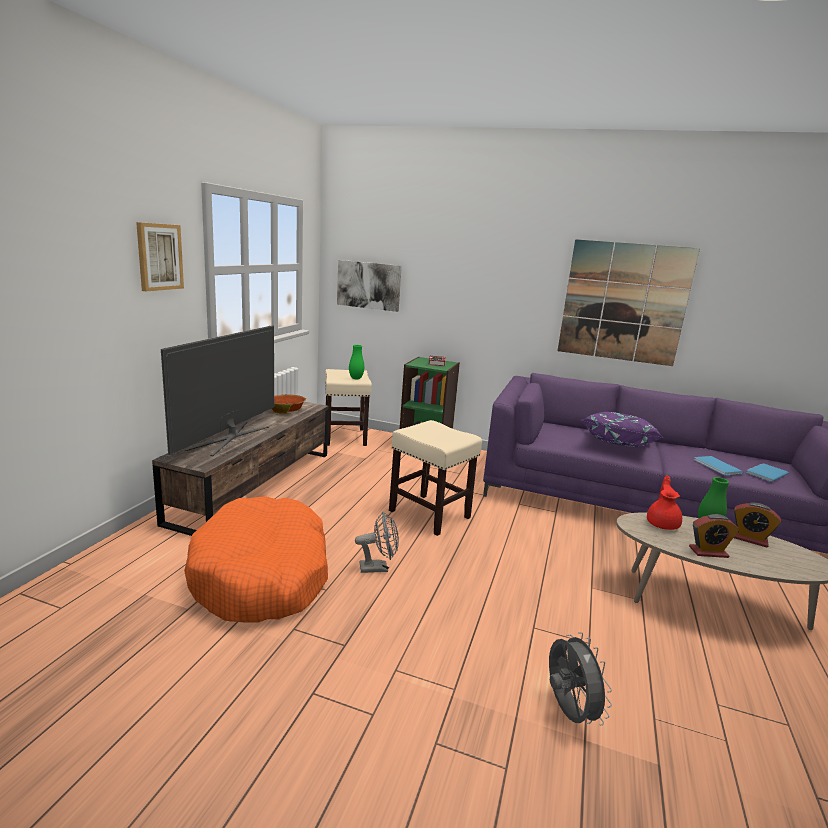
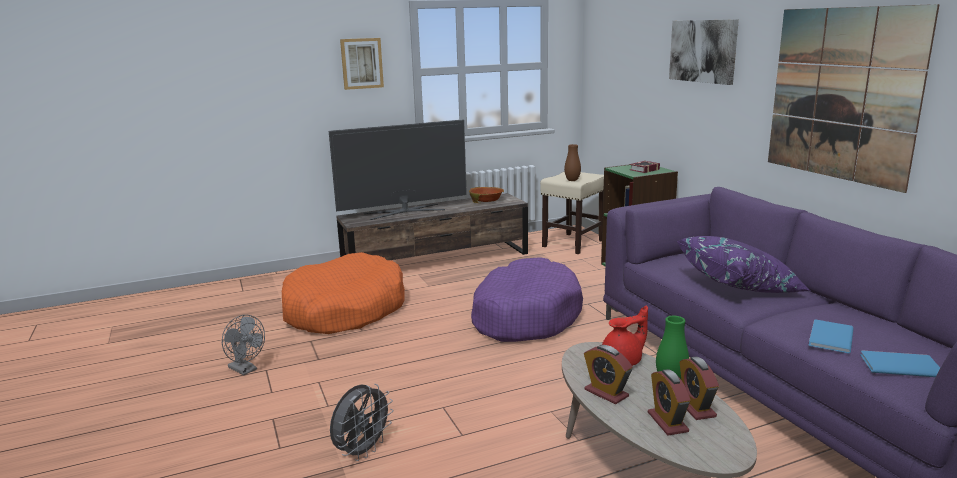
camera: 50 degrees right, 0 degrees up
picture [337,260,402,312] -> picture moved to [669,19,739,85]
green vase [349,345,364,380] -> brown vase [564,144,581,181]
grey fan [355,512,399,573] -> grey fan moved to [222,315,265,375]
beige stool [389,420,482,536] -> purple dog bed [471,257,583,342]
none -> alarm clock [648,369,691,435]

